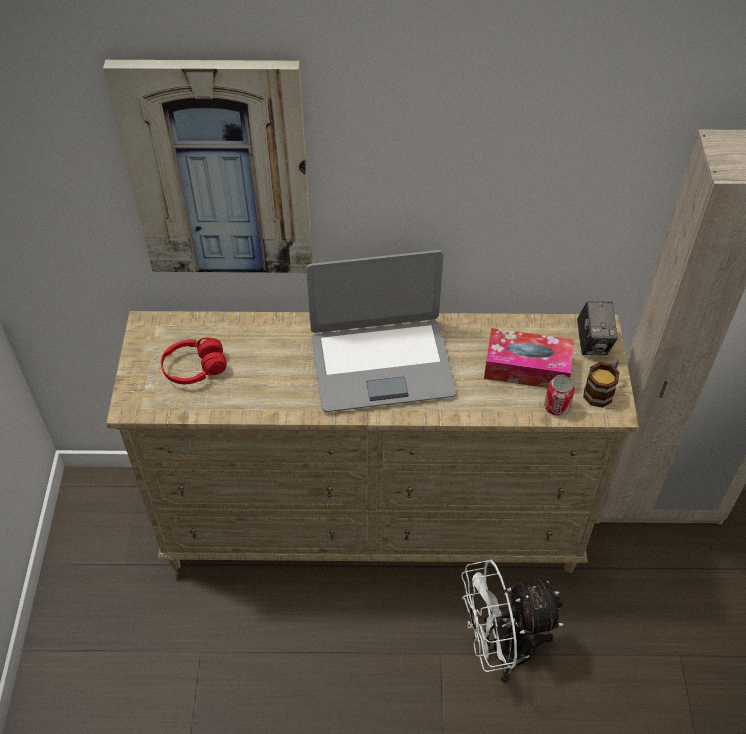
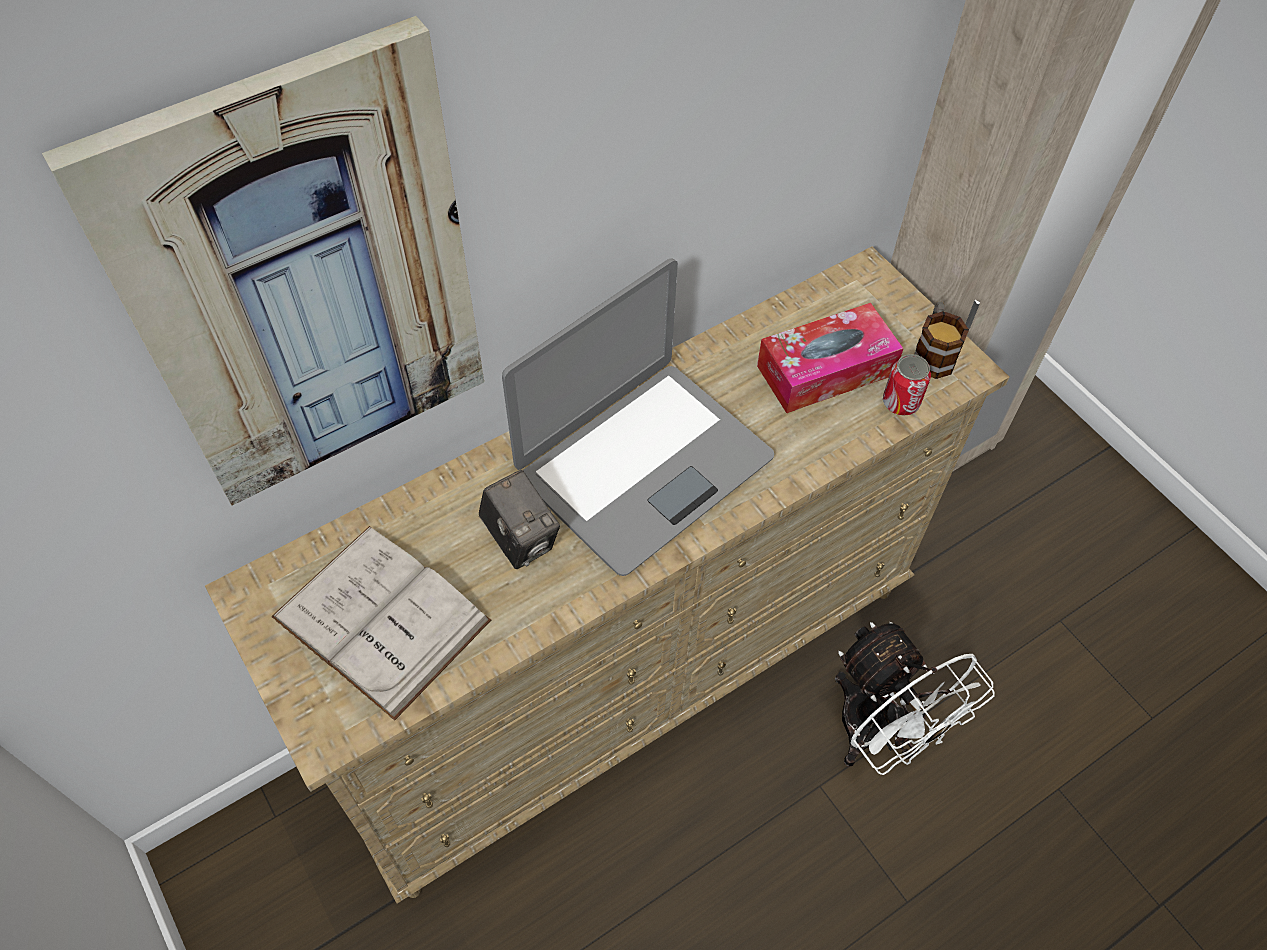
camera: 35 degrees left, 5 degrees up
red headphones [161,337,227,384] -> white book [271,526,491,721]
white fan [461,560,563,683] -> white fan turned 75 degrees counterclockwise [835,622,995,775]
camera [577,301,618,355] -> camera moved to [479,470,560,569]

